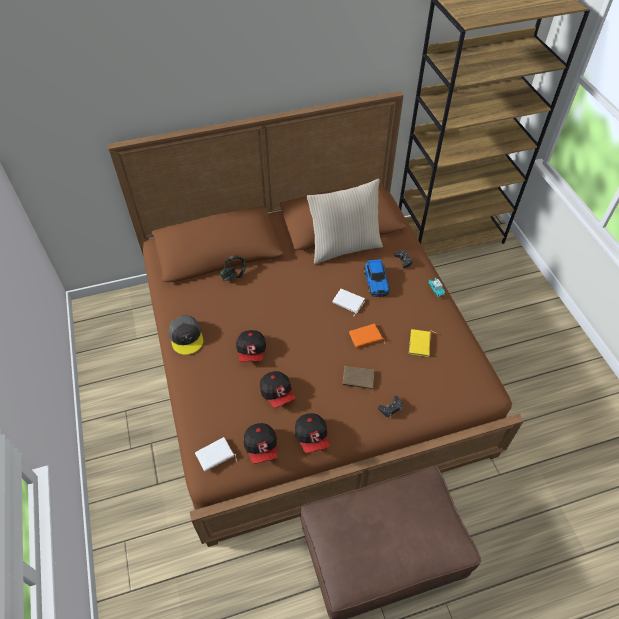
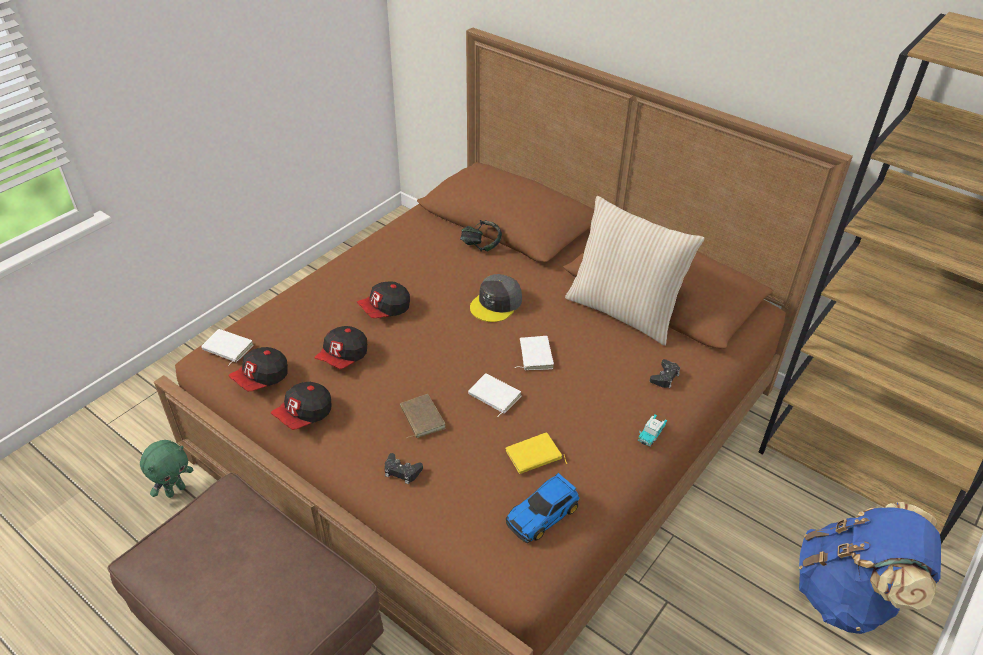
camera: 55 degrees right, 10 degrees down
grey cap [168,315,204,355] -> grey cap moved to [470,274,522,322]
orange book [349,324,385,348] -> white book [468,373,521,417]
toy car [364,259,390,297] -> toy car moved to [506,473,580,543]
none -> green plush toy [140,440,193,498]
none -> blue backpack [799,502,941,634]

